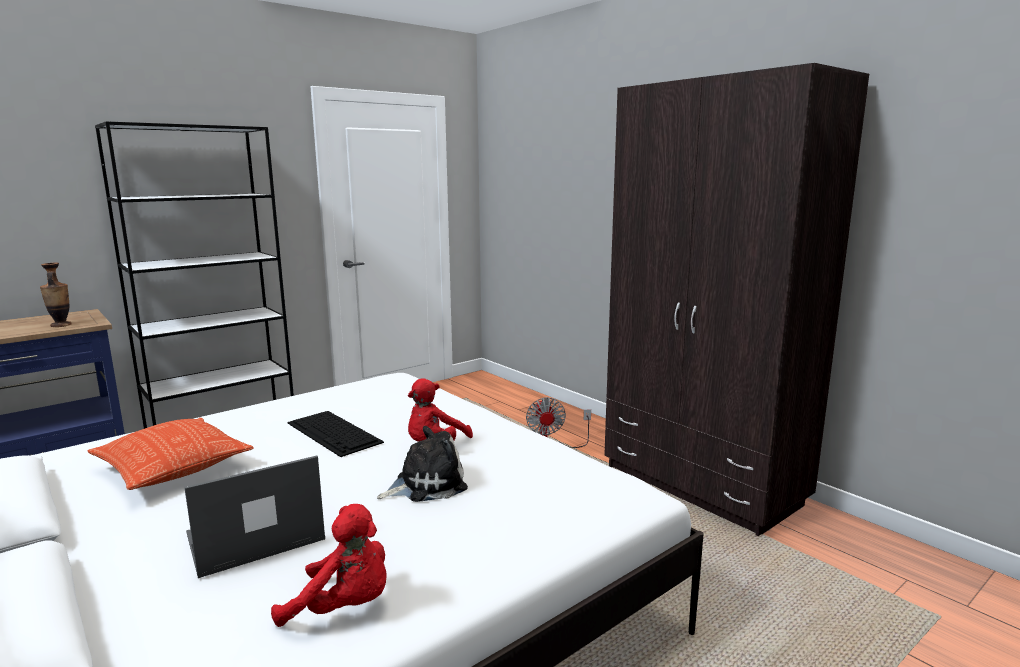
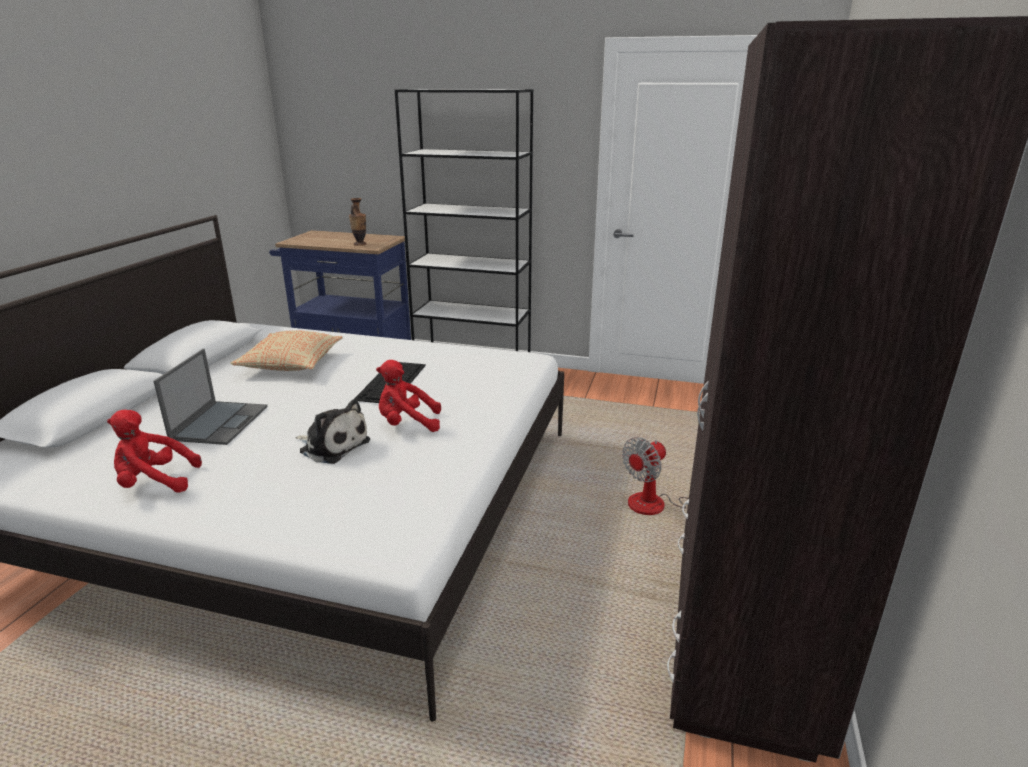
camera: 55 degrees right, 10 degrees up
orange pillow [88,418,254,490] -> beige pillow [230,330,343,371]
laptop [184,456,325,578] -> laptop turned 75 degrees clockwise [153,349,267,445]
red plush toy [271,504,387,627] -> red plush toy turned 105 degrees clockwise [107,410,202,493]

